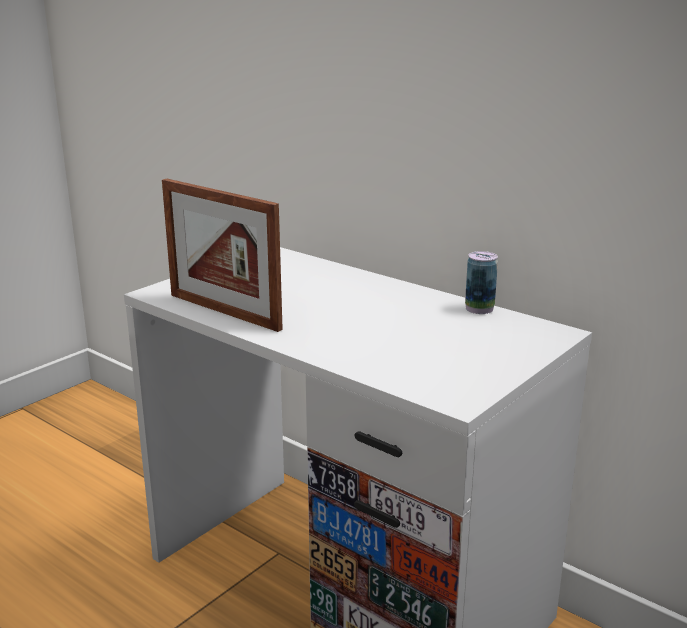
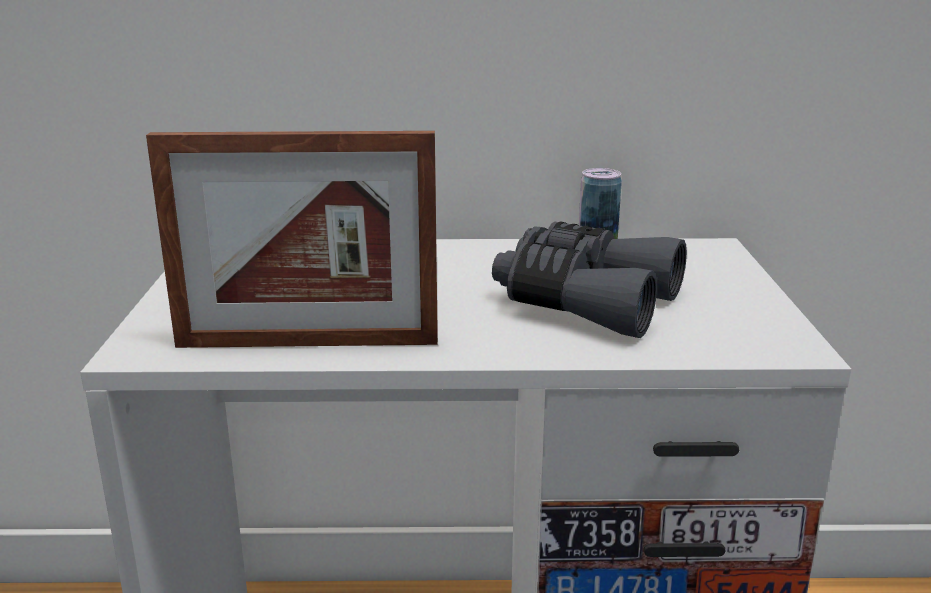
camera: 40 degrees left, 0 degrees up
none -> grey binoculars [492,221,687,338]

